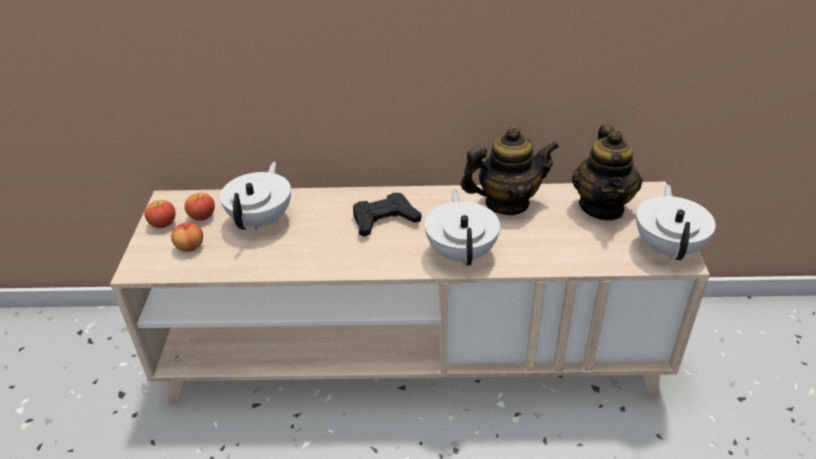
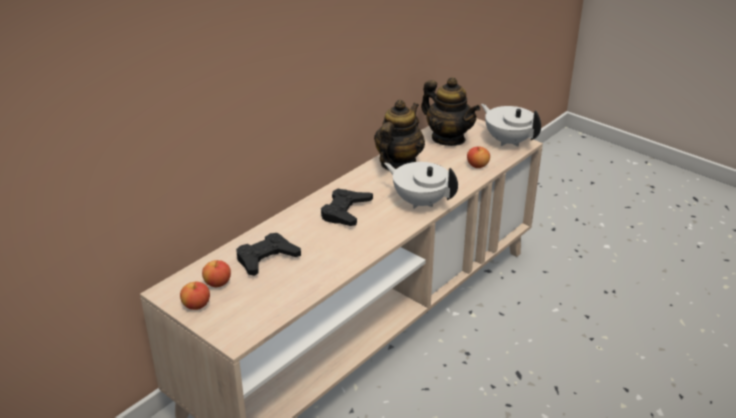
camera: 50 degrees left, 5 degrees down
apple [171,222,203,252] -> apple moved to [467,146,490,168]
white teapot [220,162,291,231] -> black game controller [236,233,301,276]

